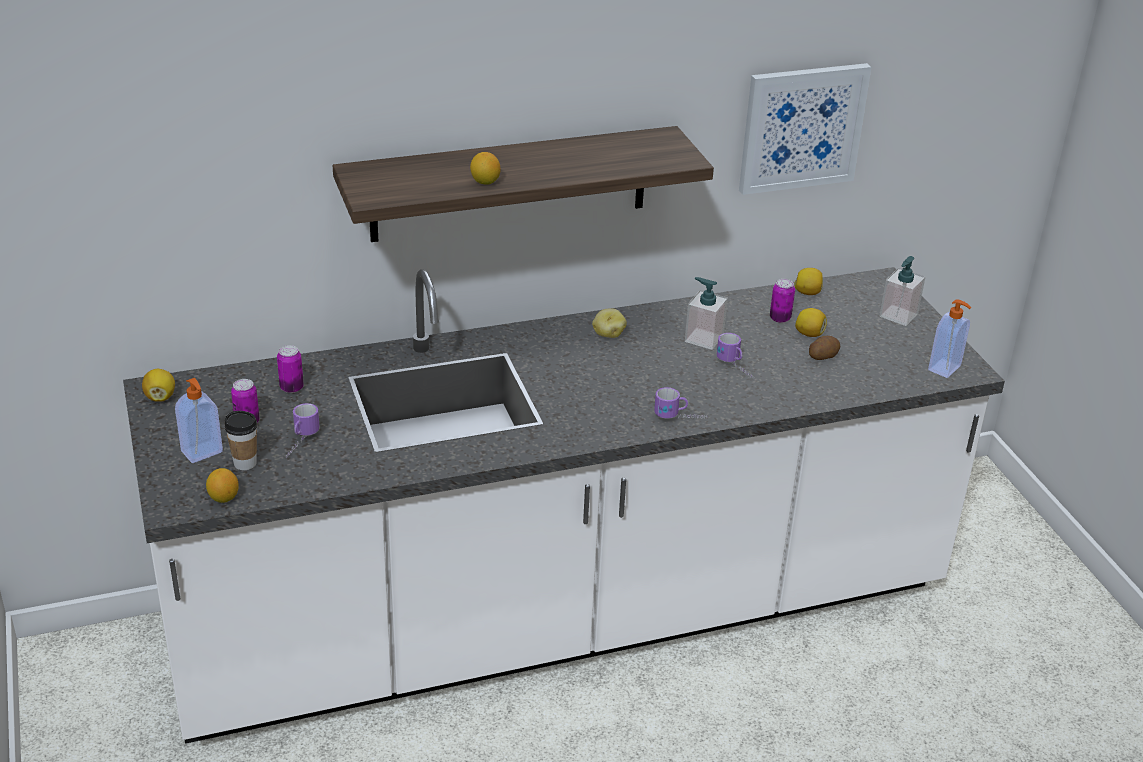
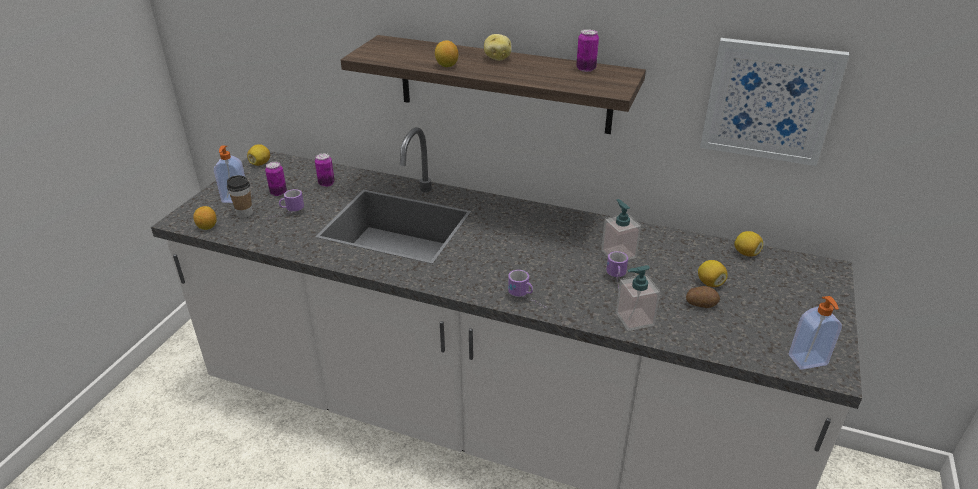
camera: 40 degrees right, 0 degrees up
potato [592,308,627,338] -> potato moved to [484,34,511,61]
can [770,279,795,323] -> can moved to [576,29,599,72]
soap dispenser [880,256,925,326] -> soap dispenser moved to [616,265,660,331]

